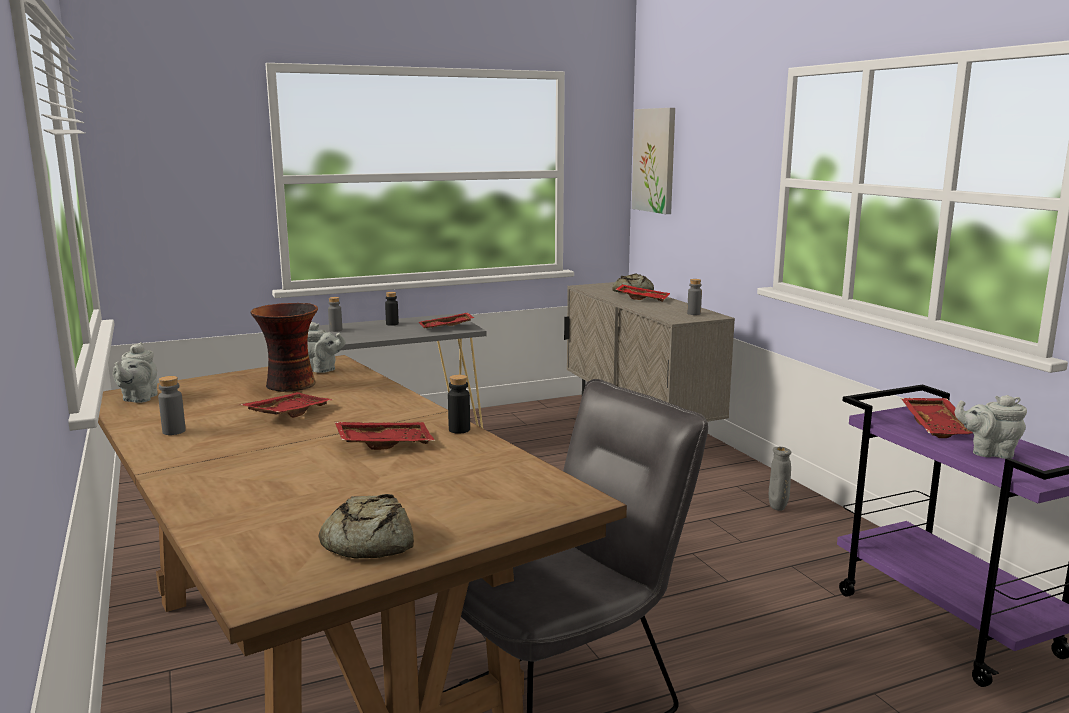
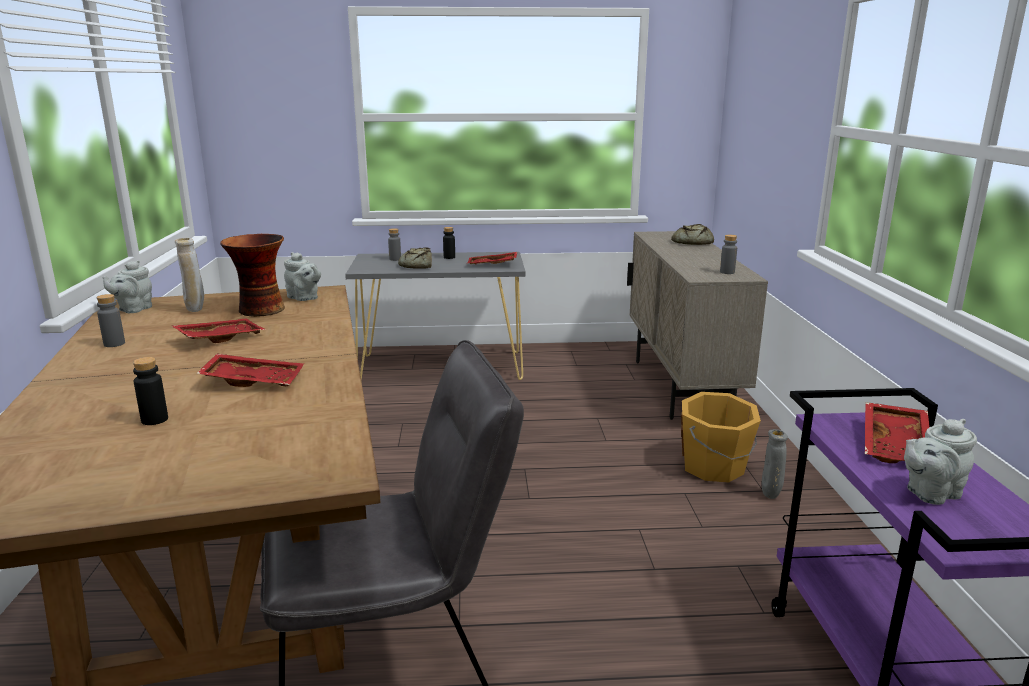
camera: 20 degrees right, 5 degrees up
bread [318,494,414,558] -> bread moved to [398,247,432,269]
black bottle [448,375,470,434] -> black bottle moved to [133,357,168,425]
red tray [615,284,670,302] -> none
picture [632,108,675,214] -> none
grey teapot [955,395,1027,459] -> grey teapot turned 60 degrees counterclockwise [904,419,977,505]
none -> beige vase [175,238,204,312]
none -> orange bucket [681,392,761,483]

